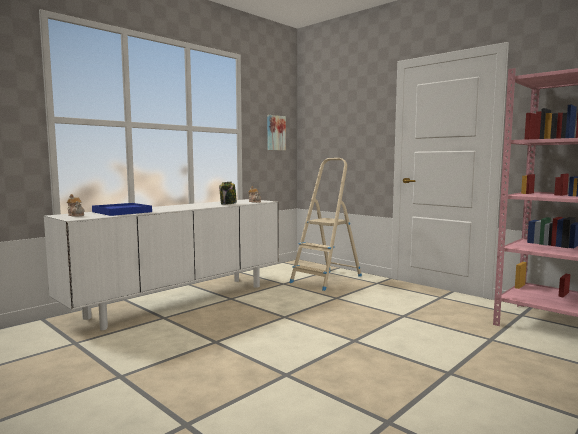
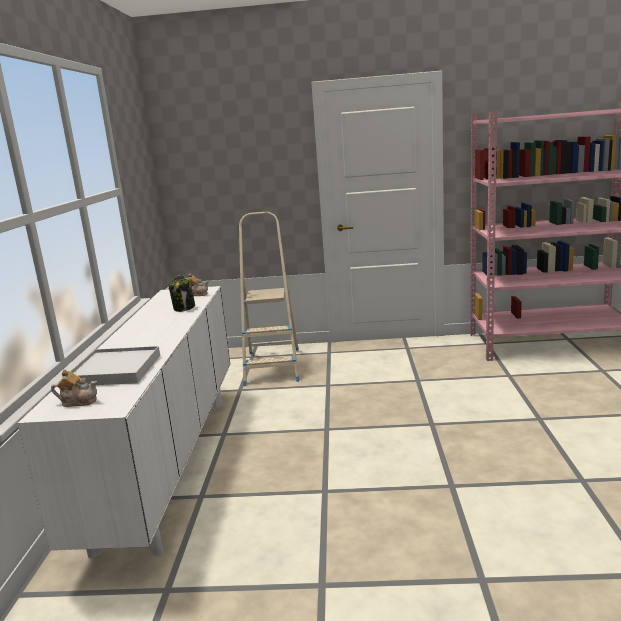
camera: 40 degrees left, 10 degrees up
blue tray [92,203,152,216] -> white tray [71,346,160,385]
picture [267,115,286,151] -> none

